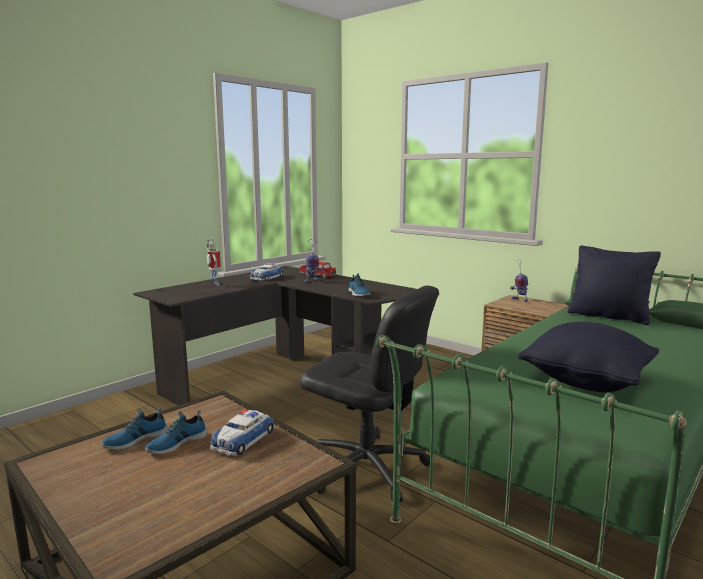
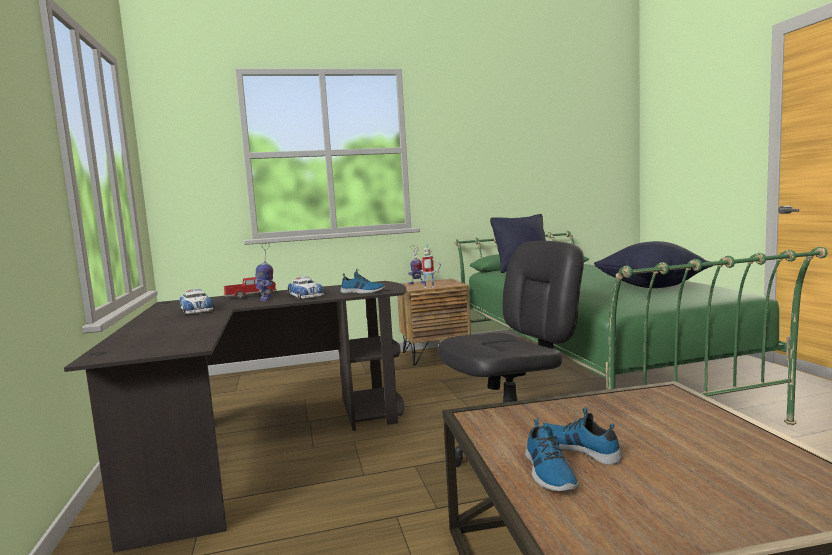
camera: 55 degrees left, 5 degrees down
shoe [145,410,207,454] -> shoe turned 150 degrees clockwise [541,407,623,465]
toy robot [207,238,221,285] -> toy robot moved to [414,244,441,288]
toy car [210,410,275,456] -> toy car moved to [288,277,325,299]

